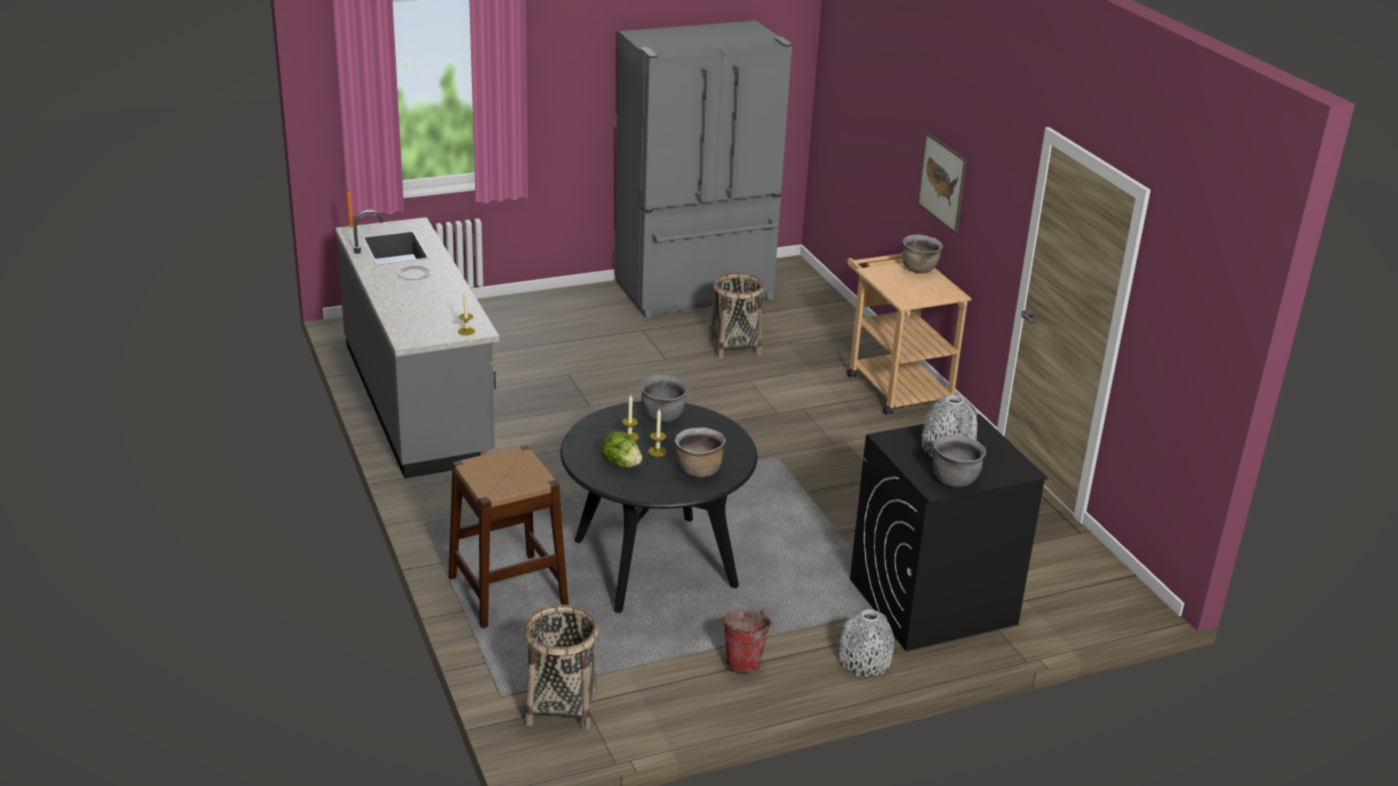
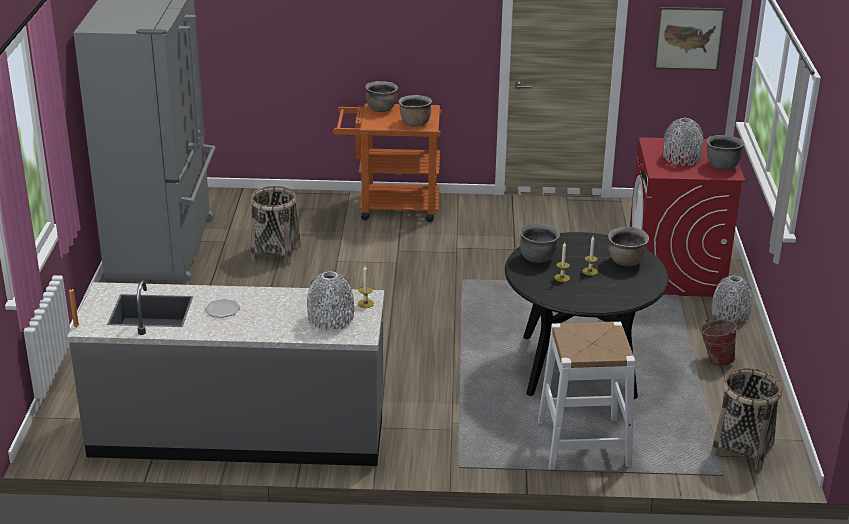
camera: 65 degrees left, 0 degrees up
brown stool [448,445,569,629] -> white stool [538,322,635,470]
lettuce [601,431,642,468] -> none
beige cart [847,251,971,415] -> orange cart [333,103,442,222]
black washing machine [850,414,1048,651] -> red washing machine [630,137,745,297]
picture [917,132,967,234] -> picture moved to [654,7,725,70]
none -> grey vase [307,271,354,331]
none -> brown cooking pot [399,95,432,127]

